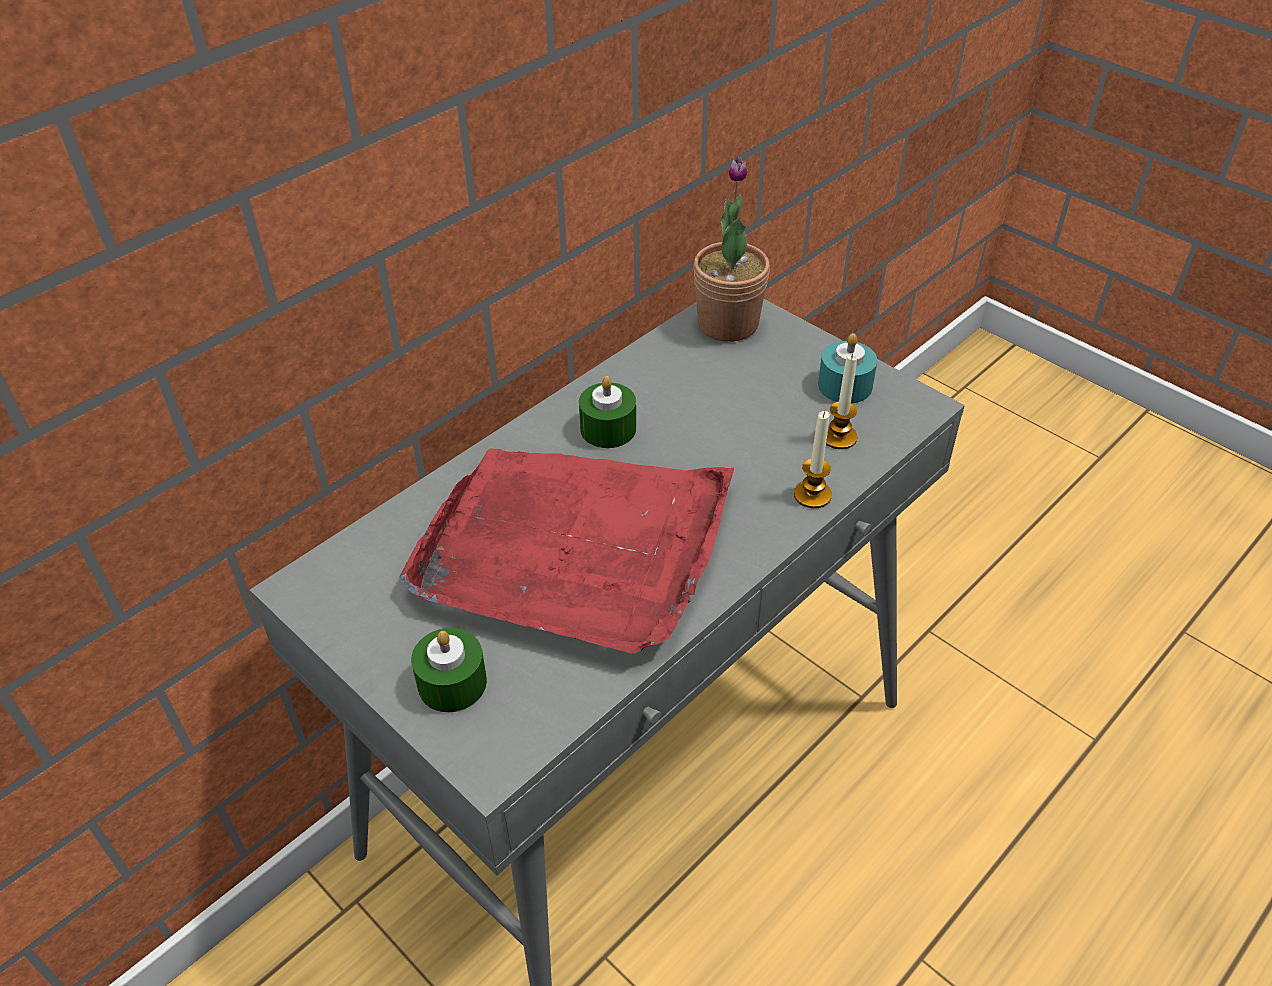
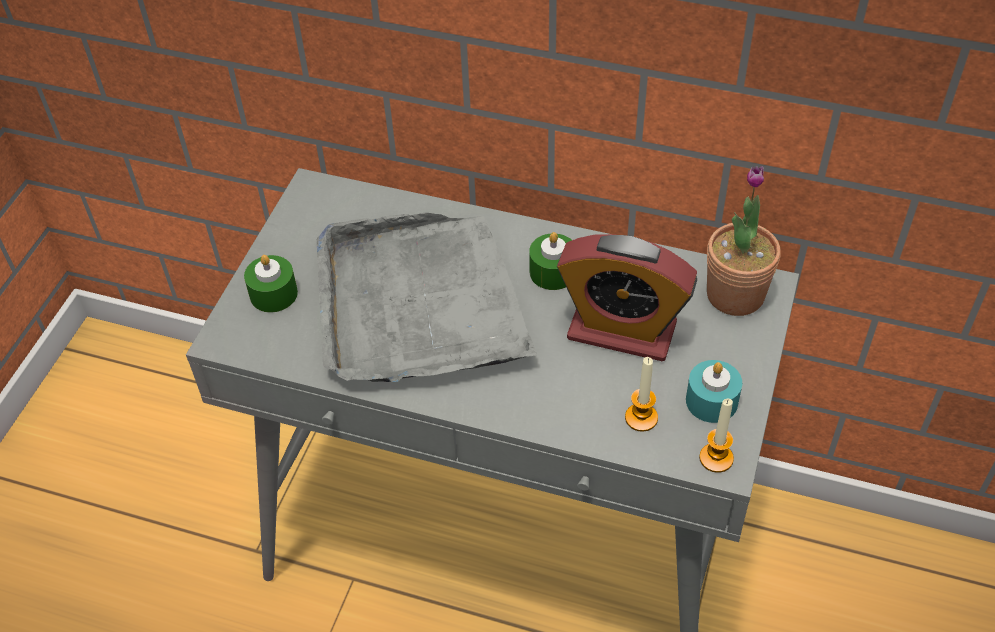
camera: 65 degrees right, 5 degrees up
red tray [399,449,734,654] -> grey tray [316,213,537,382]
candle [794,411,832,508] -> candle moved to [699,399,734,473]
none -> alarm clock [557,234,697,361]

